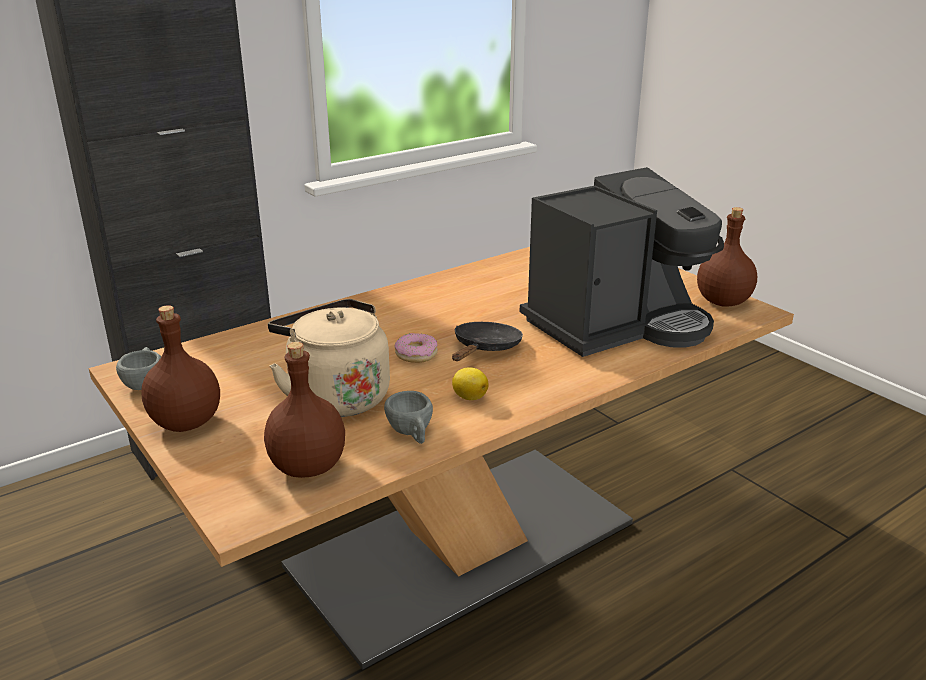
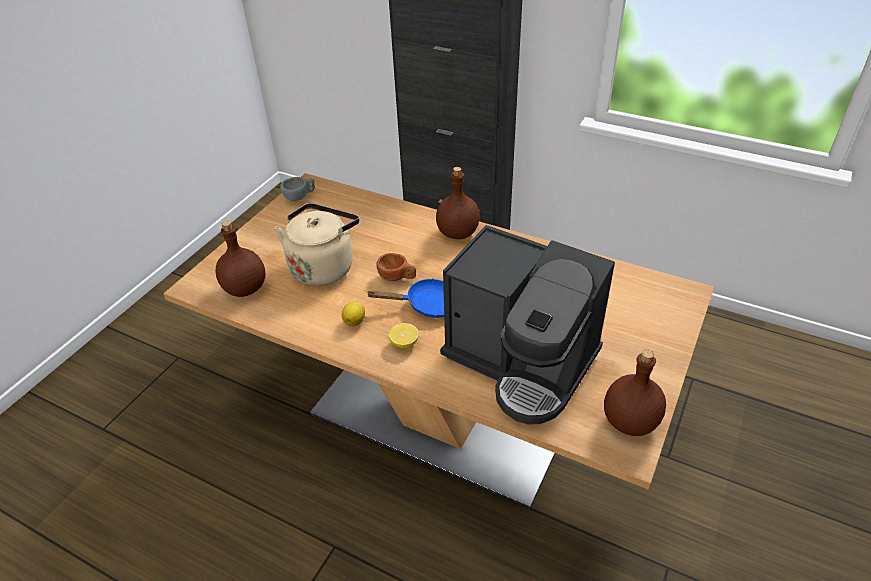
camera: 65 degrees right, 15 degrees up
brown bottle [141,305,220,432] -> brown bottle moved to [436,167,480,239]
grey cup [384,391,433,444] -> none
donut [394,333,438,363] -> brown cup [376,253,416,281]
black frying pan [452,322,523,361] -> blue frying pan [367,278,444,318]
none -> lemon [388,323,419,349]

